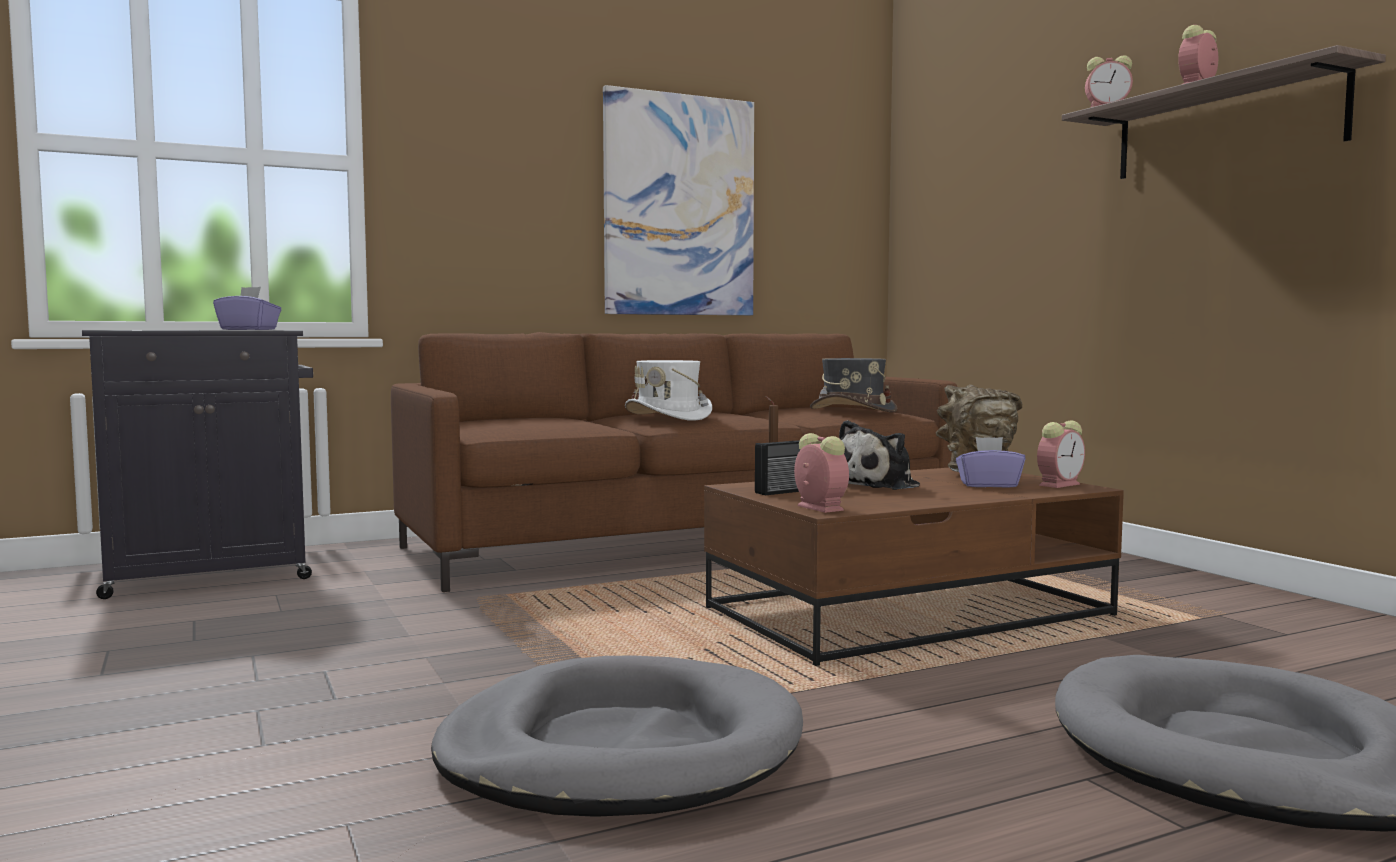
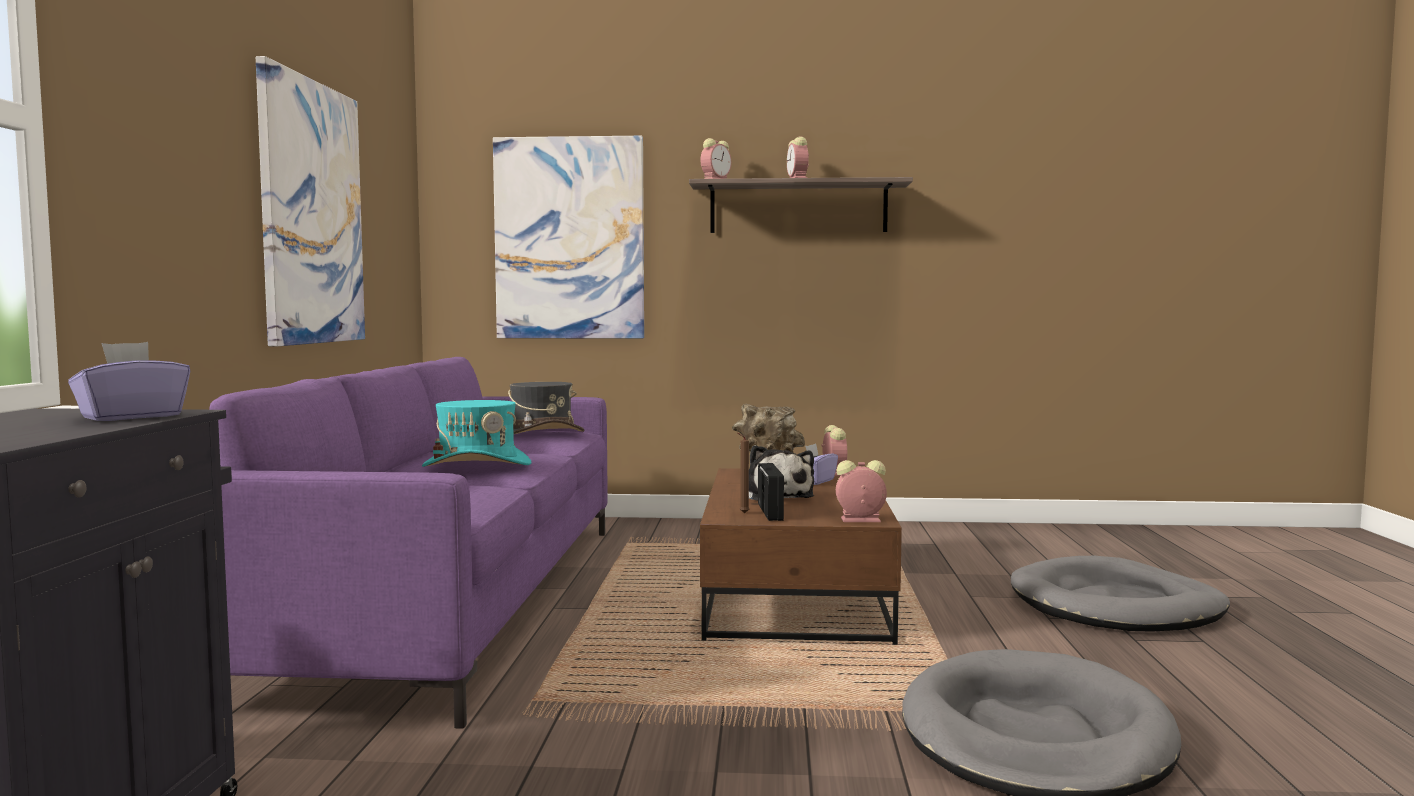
camera: 60 degrees left, 0 degrees up
brown sofa [391,332,957,592] -> purple sofa [209,357,608,729]
white hat [625,360,712,421] -> turquoise hat [422,400,531,467]
none -> picture [493,136,644,339]

